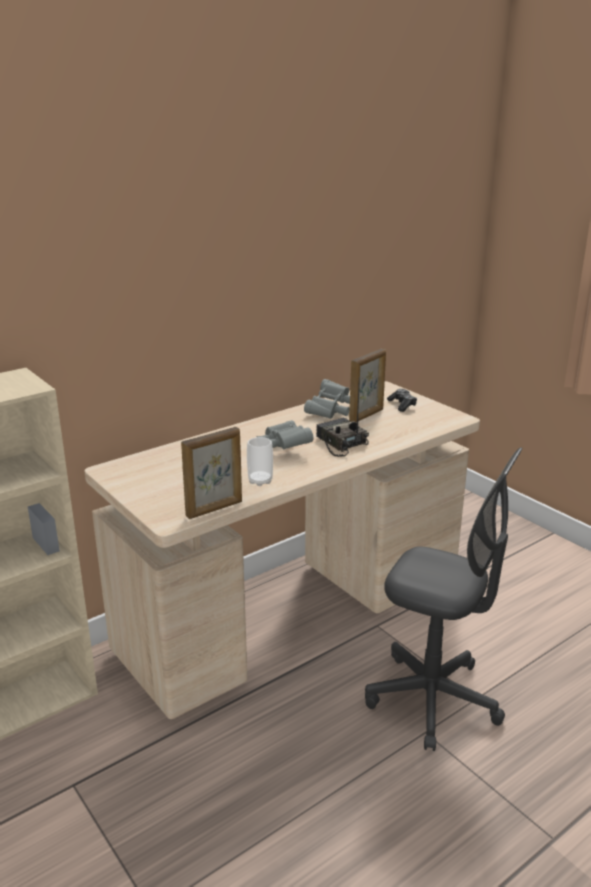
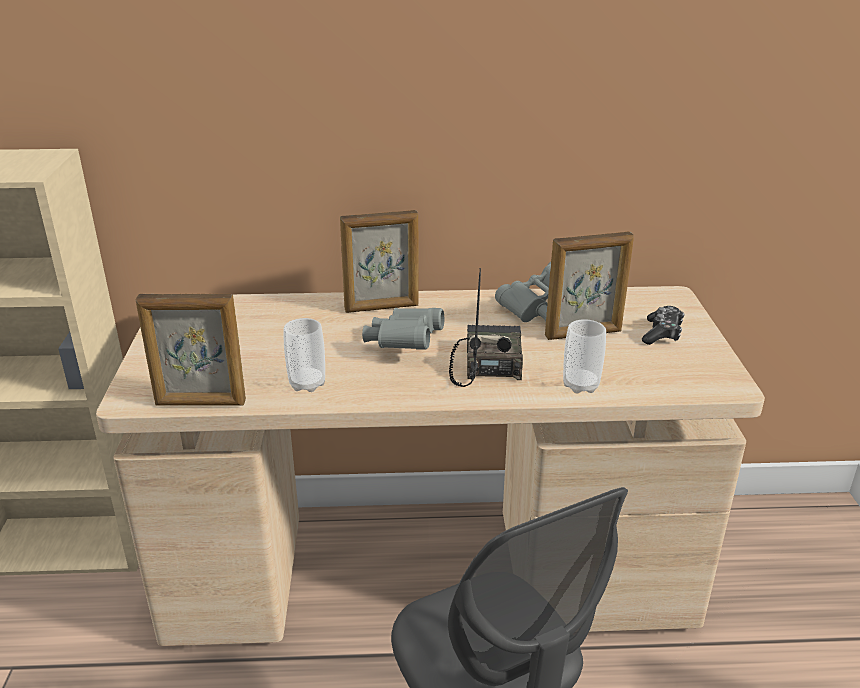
camera: 35 degrees right, 5 degrees up
none -> picture frame [340,210,418,313]
none -> cup [563,319,606,394]

